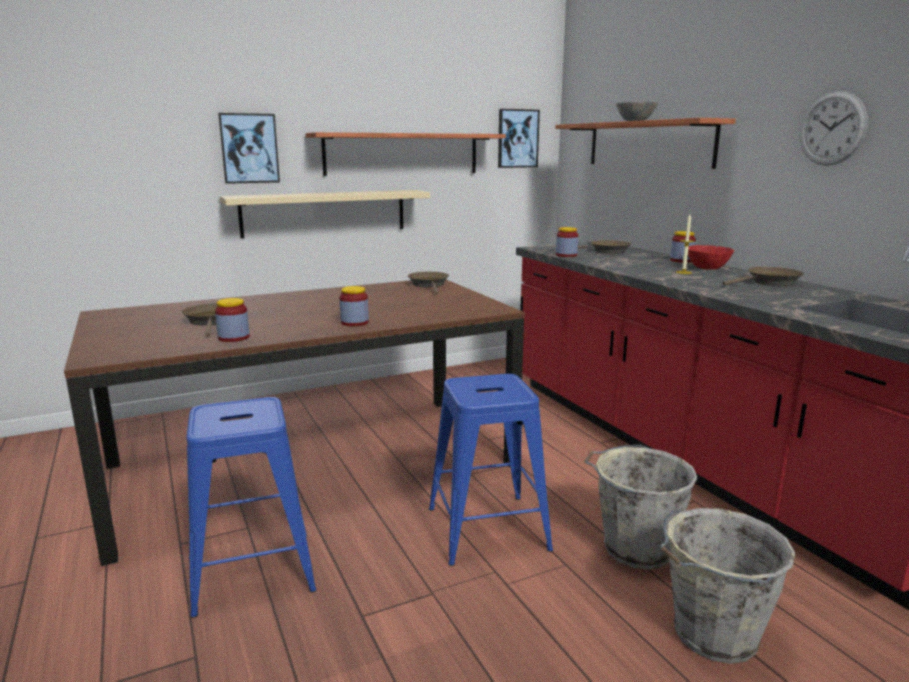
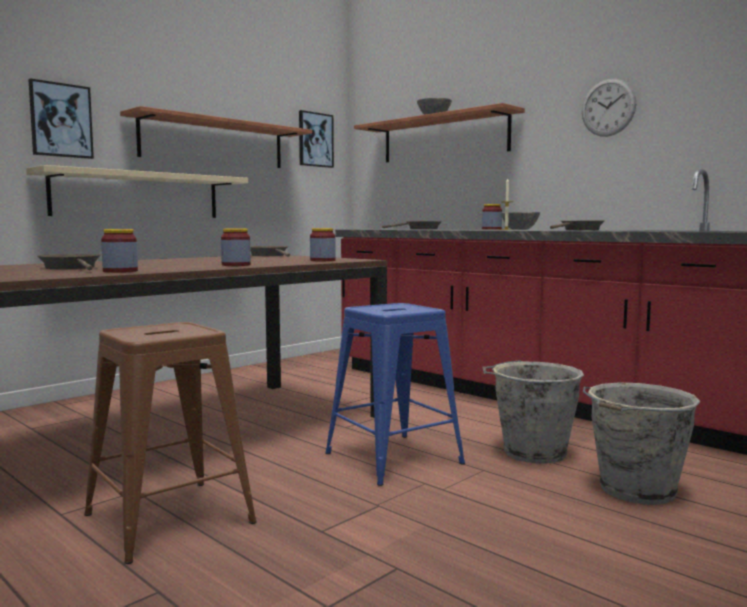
camera: 20 degrees left, 10 degrees down
blue stool [186,397,316,618] -> brown stool [84,322,257,564]
jar [556,227,578,257] -> jar moved to [310,228,336,261]
red bowl [688,245,734,270] -> grey bowl [501,212,540,230]

